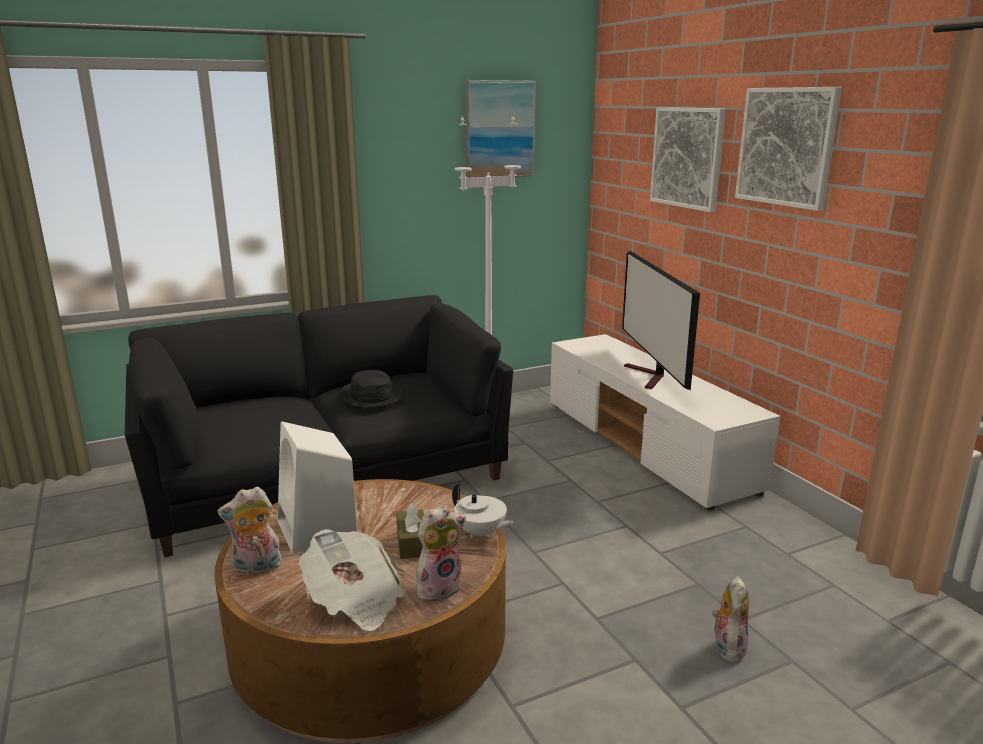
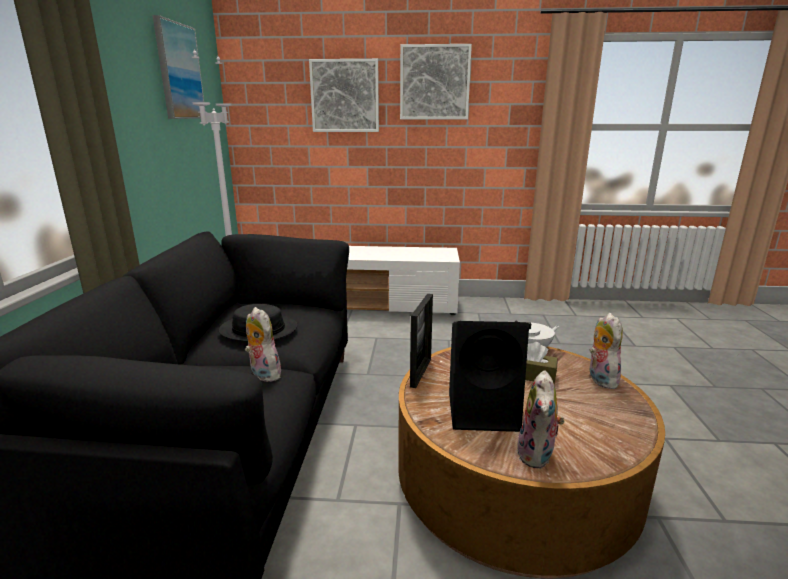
camera: 60 degrees left, 0 degrees up
white speaker [278,421,357,554] -> black speaker [449,321,529,432]
newspaper [299,529,405,631] -> none
television [622,251,700,390] -> none
plush toy [712,576,749,663] -> plush toy moved to [245,307,283,382]
none -> picture frame [410,294,433,388]

